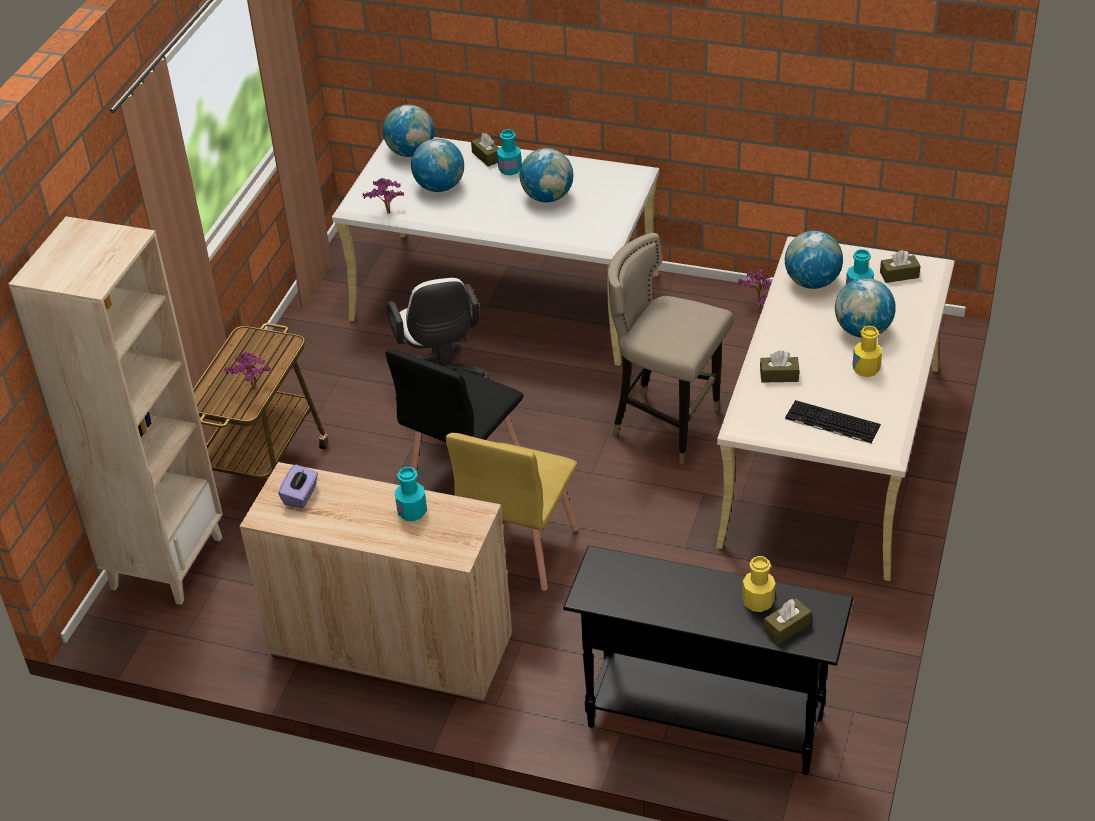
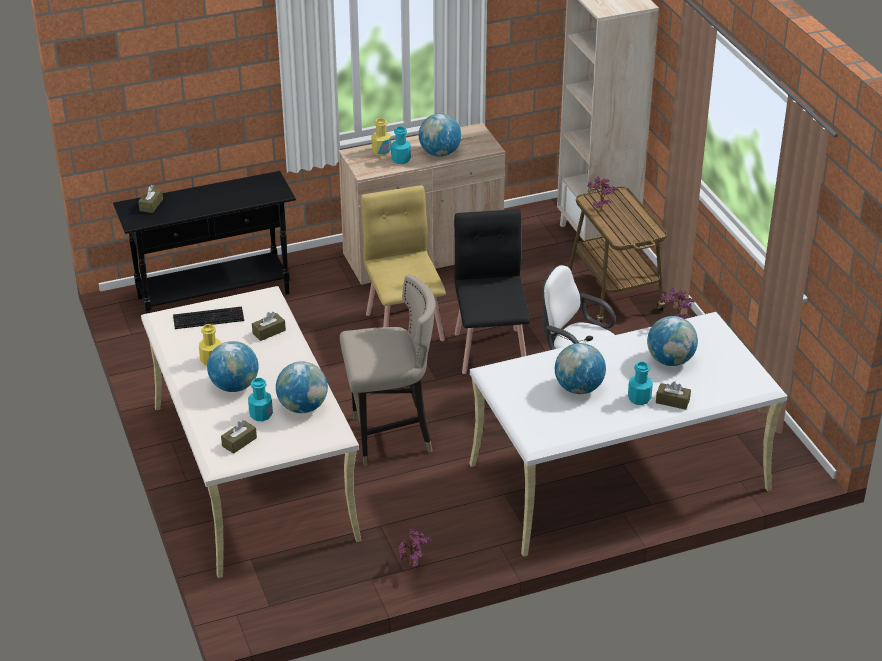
camera: 140 degrees right, 5 degrees down
purple tissue box [278,464,318,508] -> none
globe [383,105,435,157] -> globe moved to [419,114,461,157]
yellow bottle [742,556,776,612] -> yellow bottle moved to [372,118,391,156]

